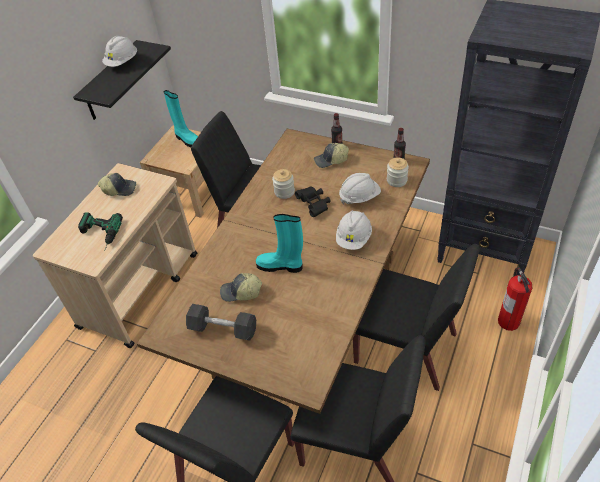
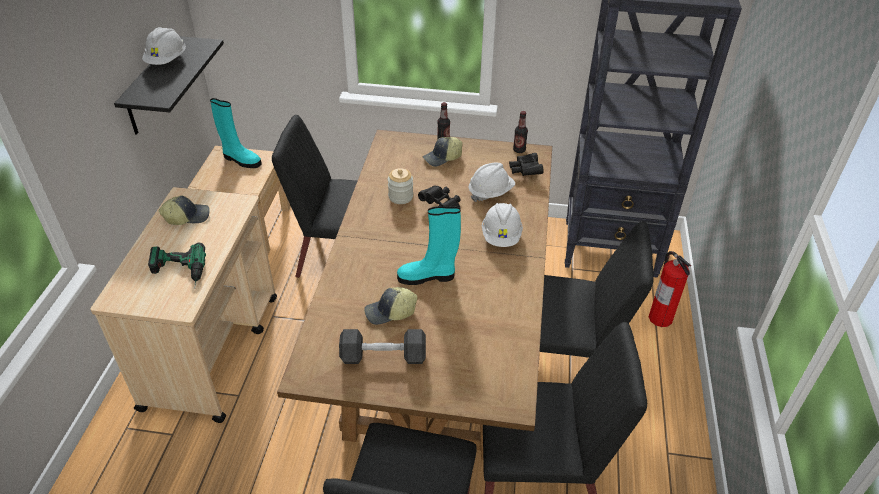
camera: 20 degrees left, 5 degrees down
jar [387,157,409,187] -> black binoculars [509,153,544,176]

